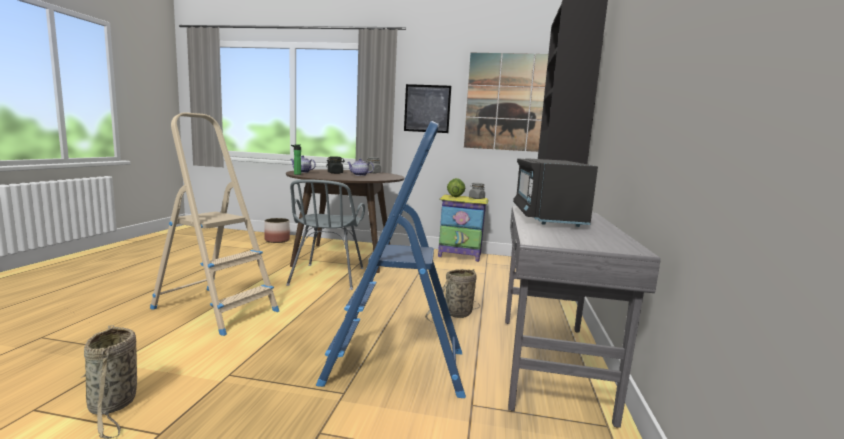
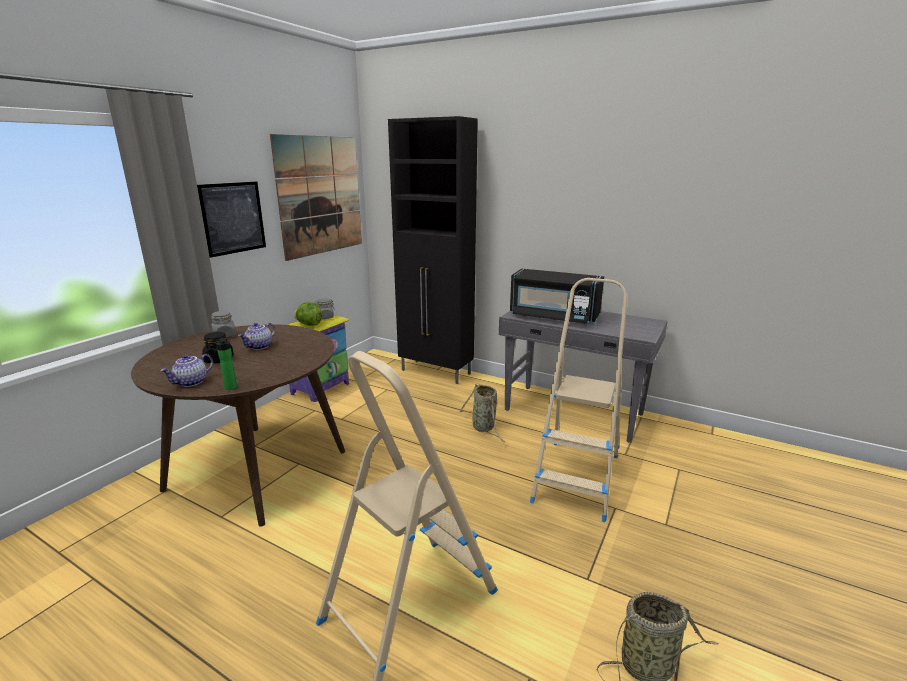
camera: 70 degrees left, 10 degrees up
planter [264,218,290,243] -> none
grey chair [286,179,365,290] -> none
blue step ladder [316,121,466,398] -> beige step ladder [530,278,627,522]

